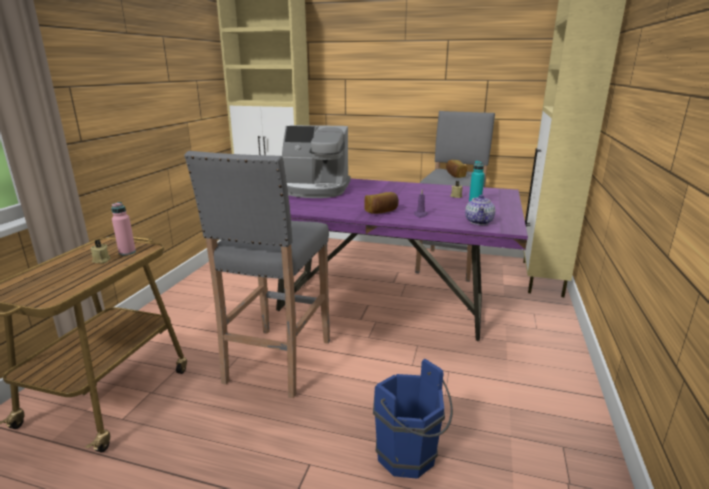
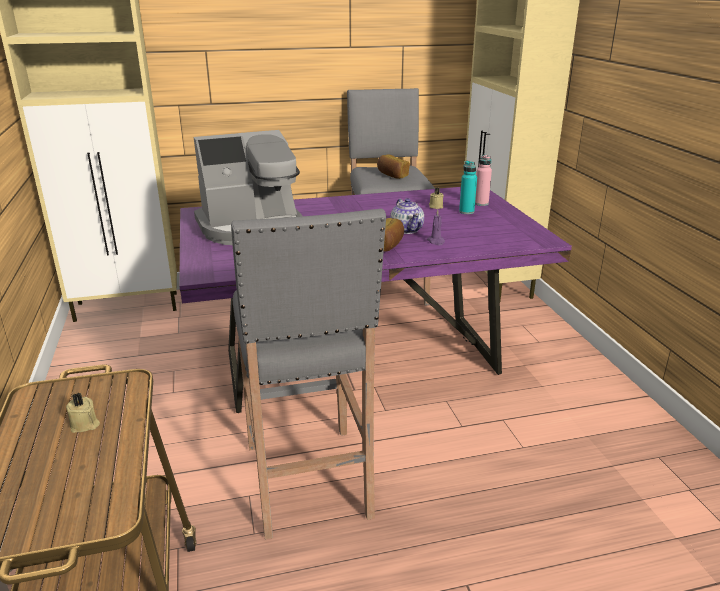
camera: 30 degrees left, 5 degrees up
pink bottle [111,202,136,256] -> pink bottle moved to [475,155,492,206]
blue bucket [373,359,453,478] -> none
teapot [465,195,495,225] -> teapot moved to [390,198,424,234]

